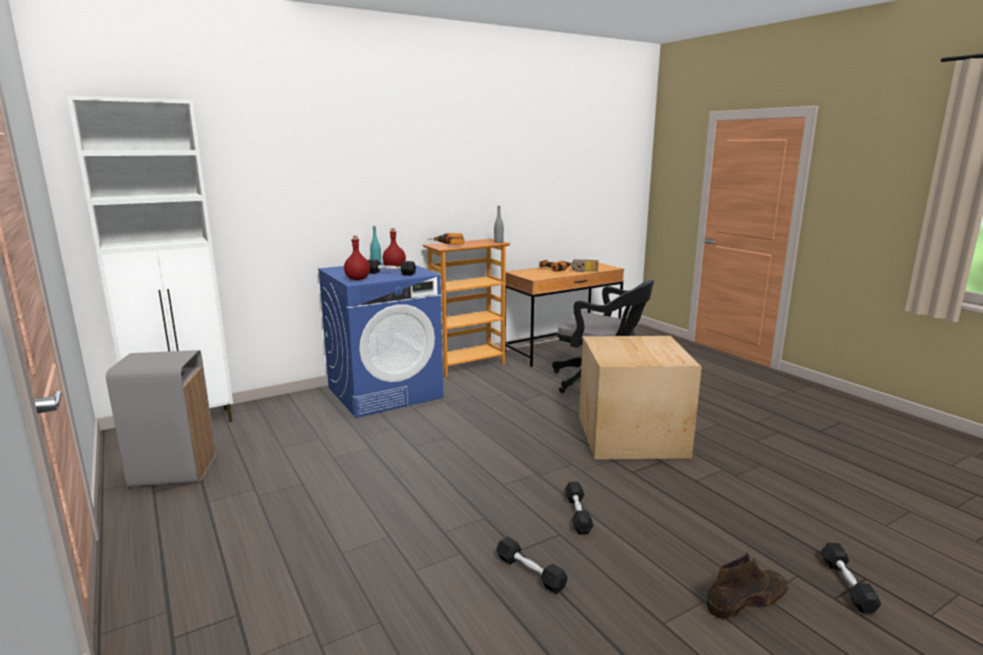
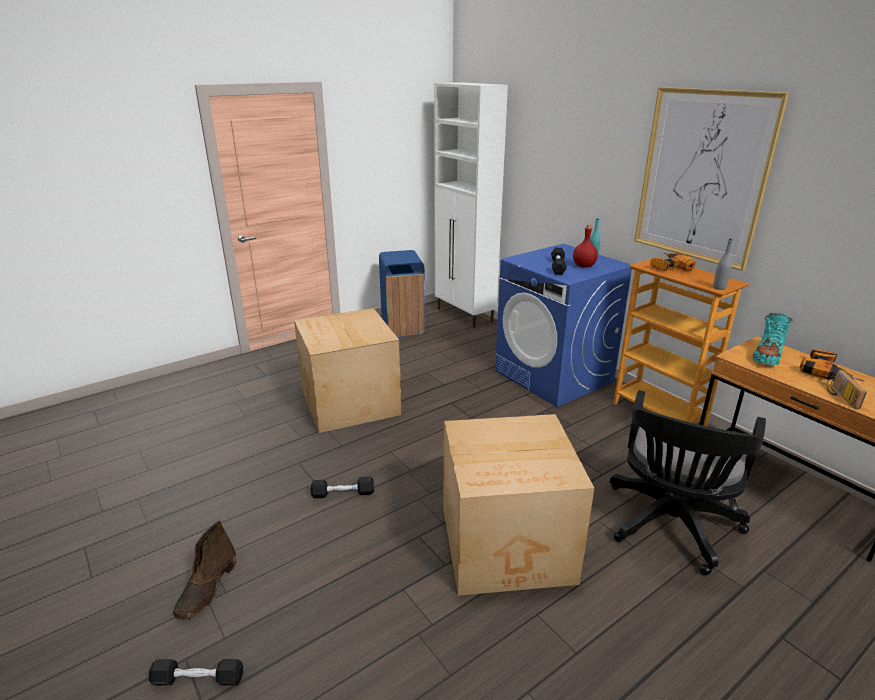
camera: 85 degrees right, 10 degrees up
grey trash can [106,350,216,487] -> blue trash can [379,250,425,337]
red bottle [344,236,370,280] -> none
black dumbbell [496,537,567,594] -> none
brown boot [707,552,788,620] -> brown boot turned 45 degrees clockwise [174,521,236,620]
none -> cardboard box [294,308,402,433]
none -> picture [634,87,789,271]
none -> turquoise boot [753,313,793,365]

